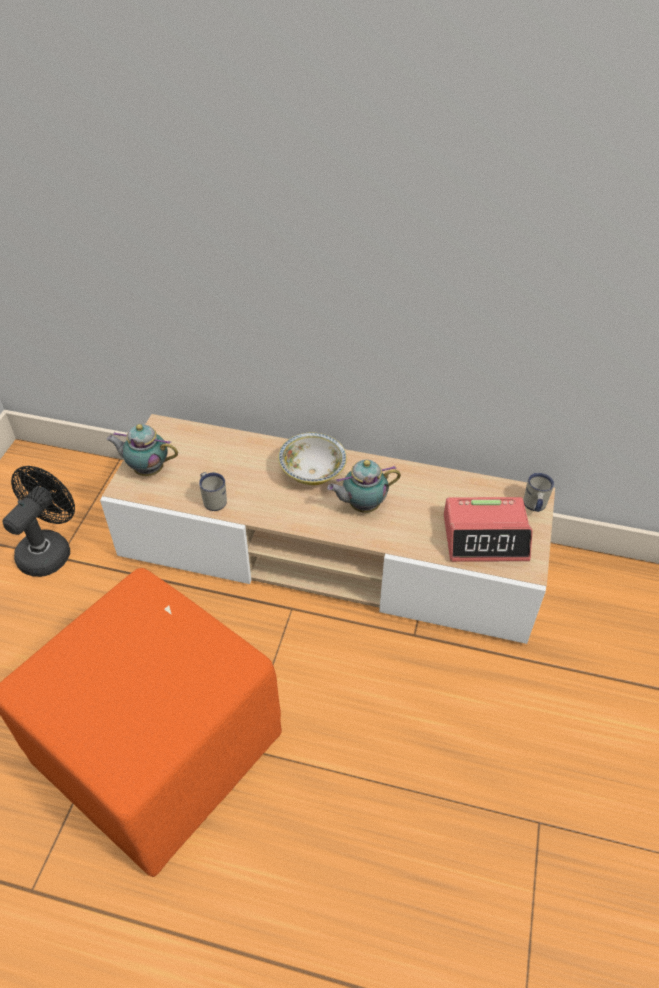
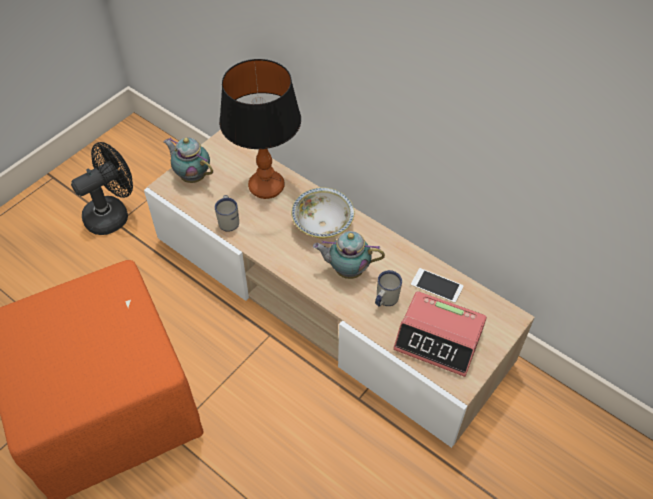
camera: 25 degrees right, 5 degrees up
white mug [523,473,554,512] -> white mug moved to [375,270,402,306]
none -> table lamp [219,59,301,199]
none -> phone [411,268,463,303]

